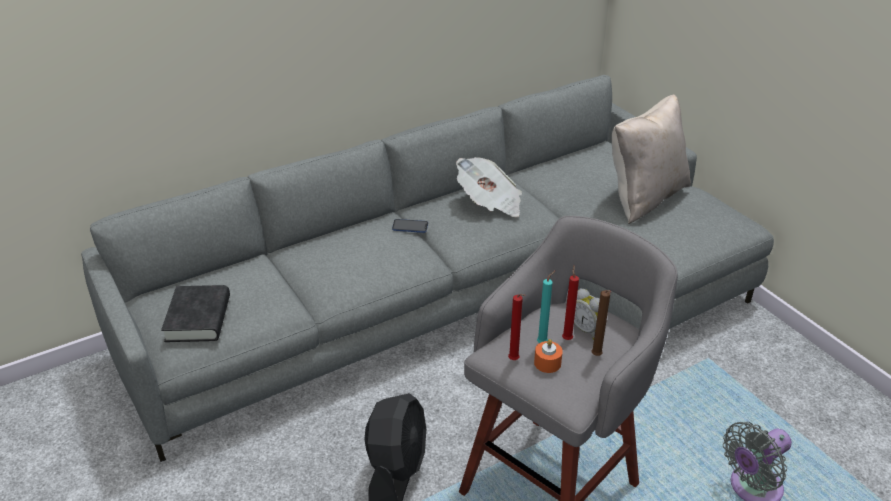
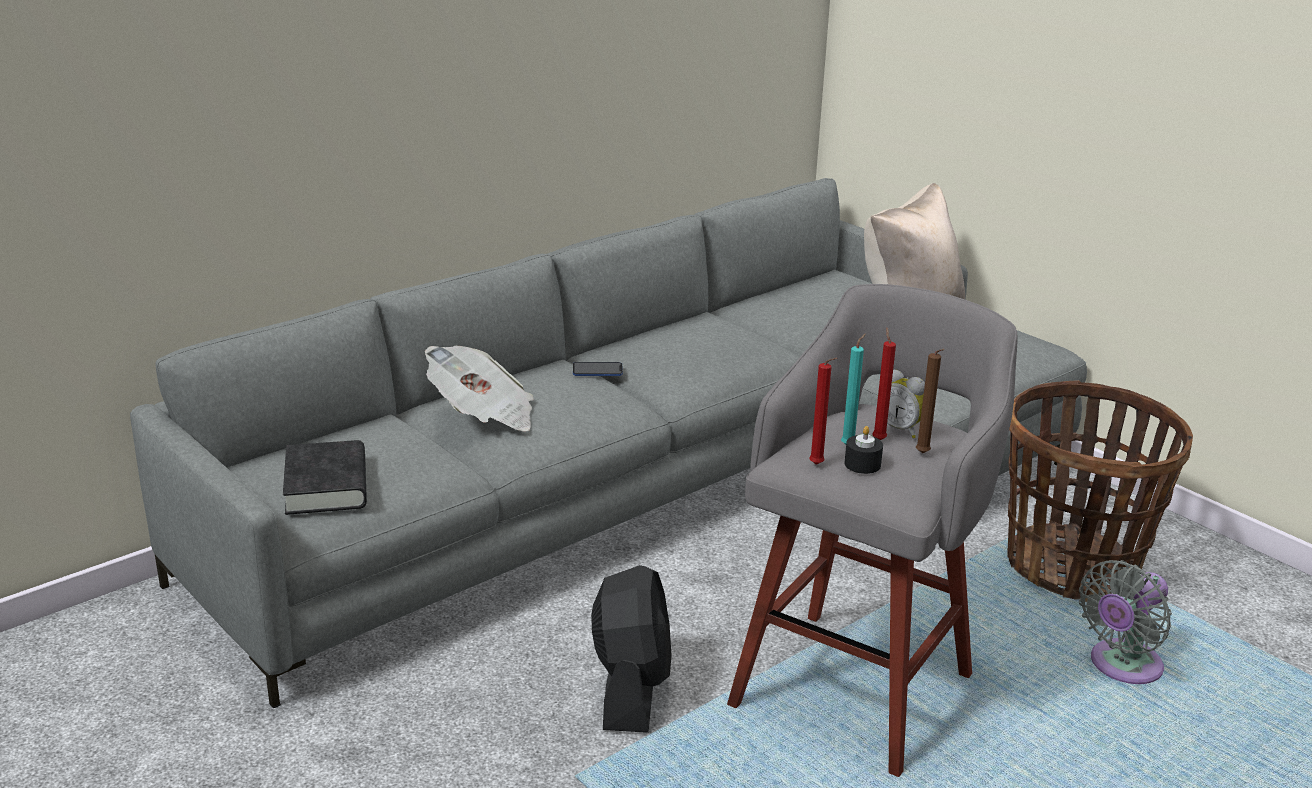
camera: 10 degrees left, 10 degrees down
newspaper [456,157,522,217] -> newspaper moved to [425,346,534,431]
orange candle [534,339,563,373] -> black candle [844,426,883,474]
none -> basket [1008,380,1193,602]

